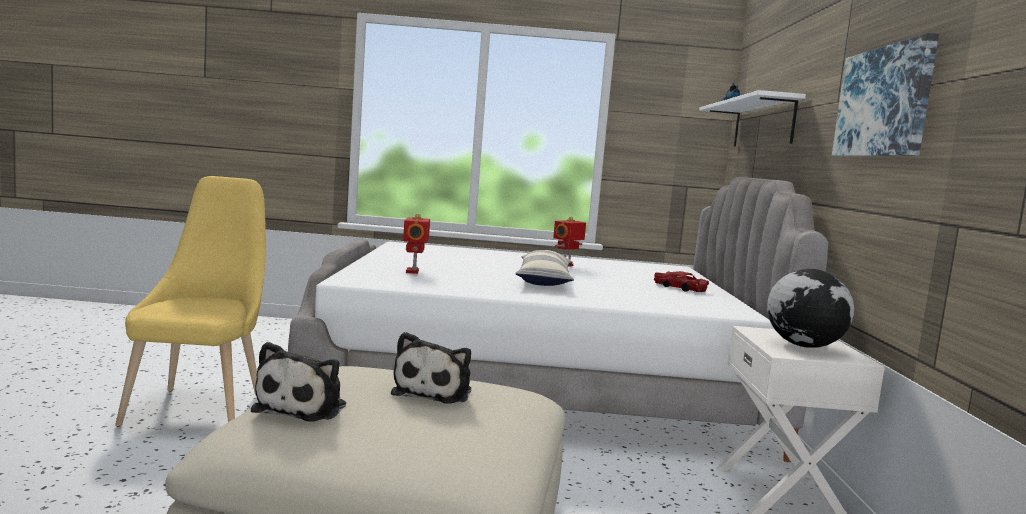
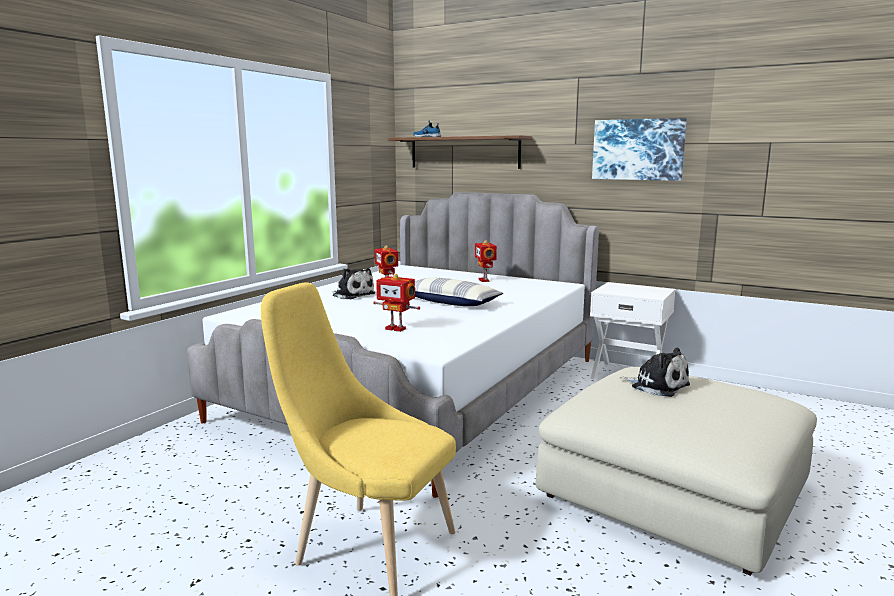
camera: 60 degrees left, 5 degrees up
plush toy [251,342,346,422] -> plush toy moved to [332,268,375,299]
red toy car [654,271,709,292] -> toy robot [475,240,497,282]
white shelf [699,90,806,147] -> brown shelf [388,135,532,169]
globe [767,269,854,348] -> none

